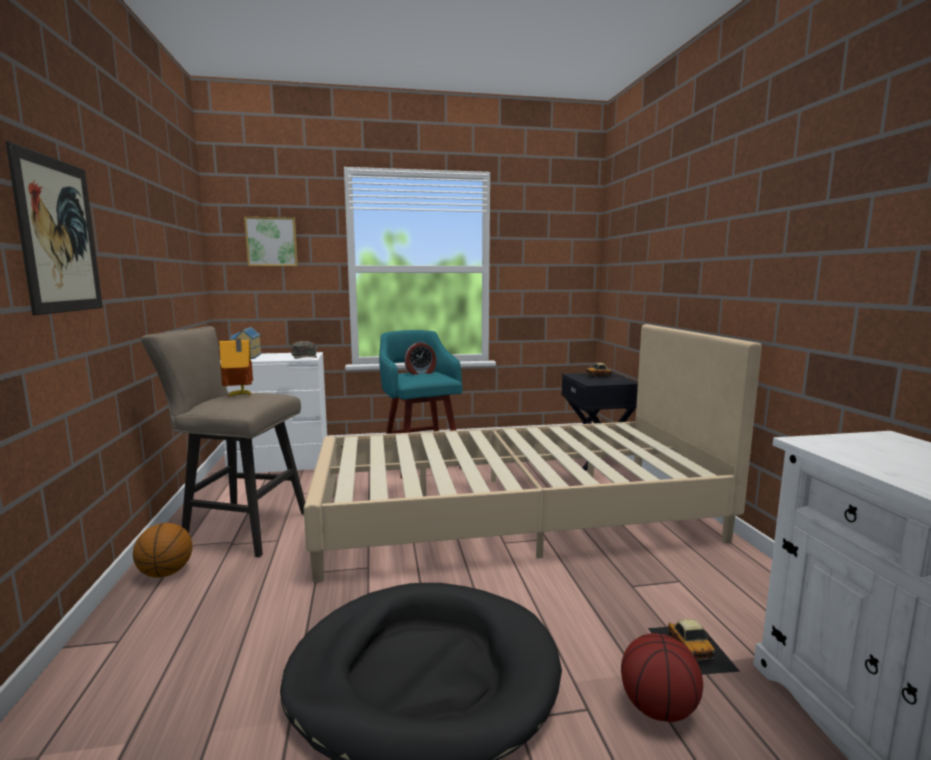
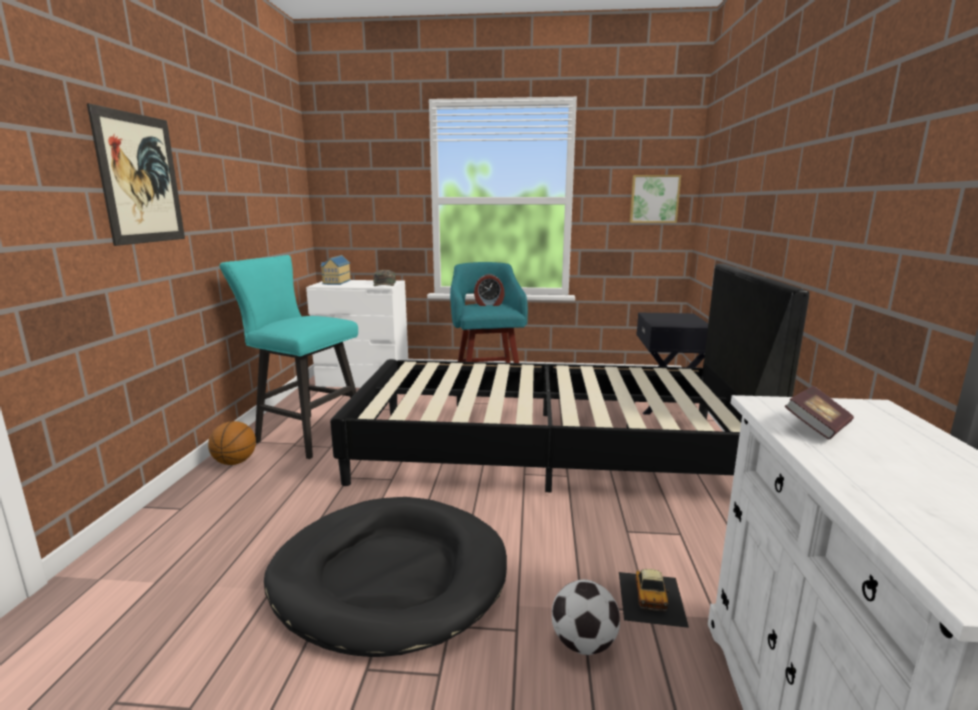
camera: 15 degrees right, 5 degrees up
beige stool [141,326,305,557] -> turquoise stool [220,255,358,459]
toy house [219,338,253,396] -> none
picture [244,217,298,266] -> picture moved to [630,175,681,223]
beige bed [304,324,762,583] -> black bed [330,263,809,493]
toy car [578,363,619,379] -> none
basketball [621,633,703,722] -> football [552,579,620,655]
none -> book [785,386,854,440]

